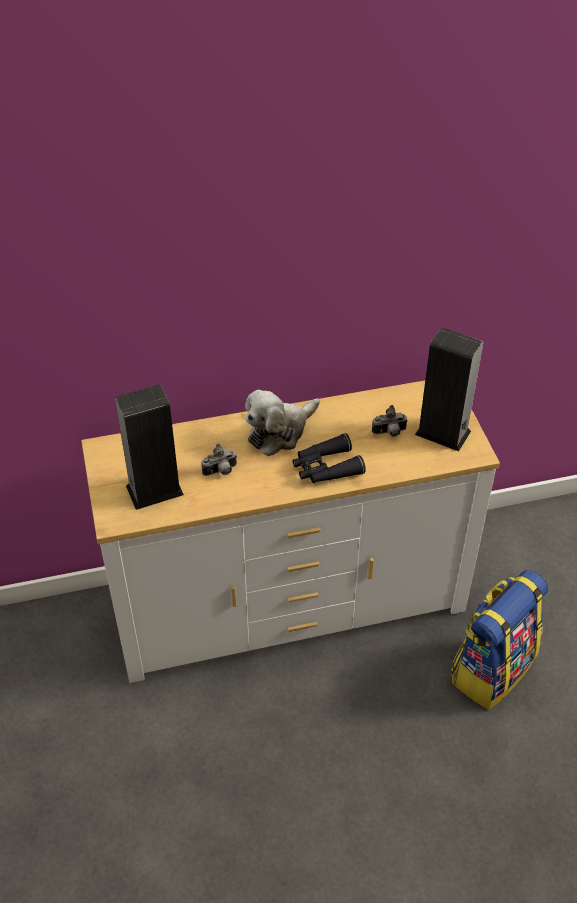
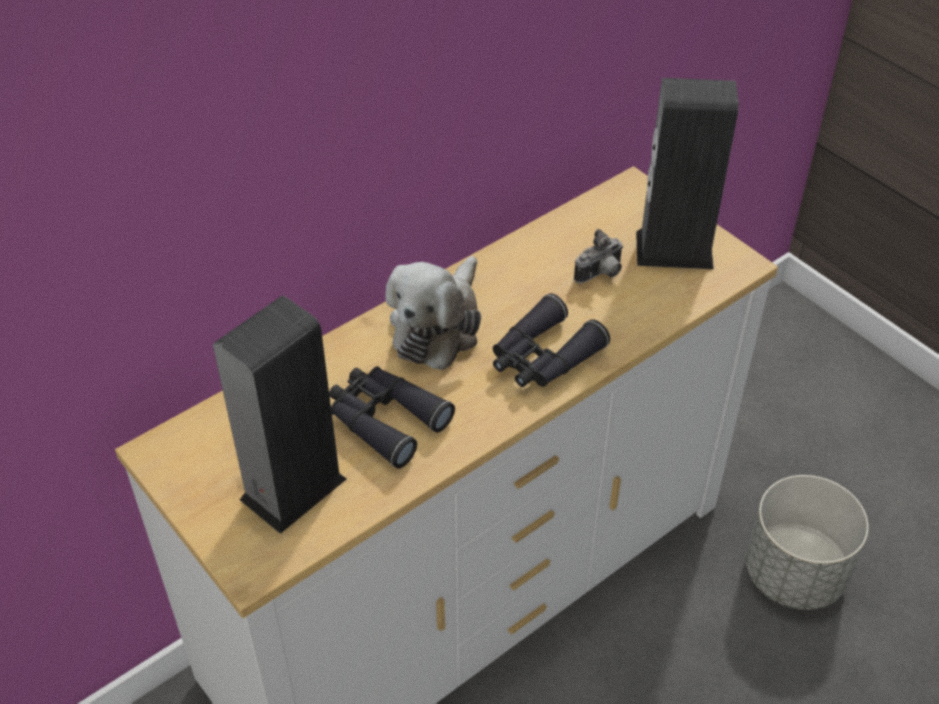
camera: 25 degrees left, 0 degrees up
camera [201,444,237,476] -> black binoculars [329,366,455,469]
backpack [451,570,548,710] -> grey planter [746,475,869,610]

